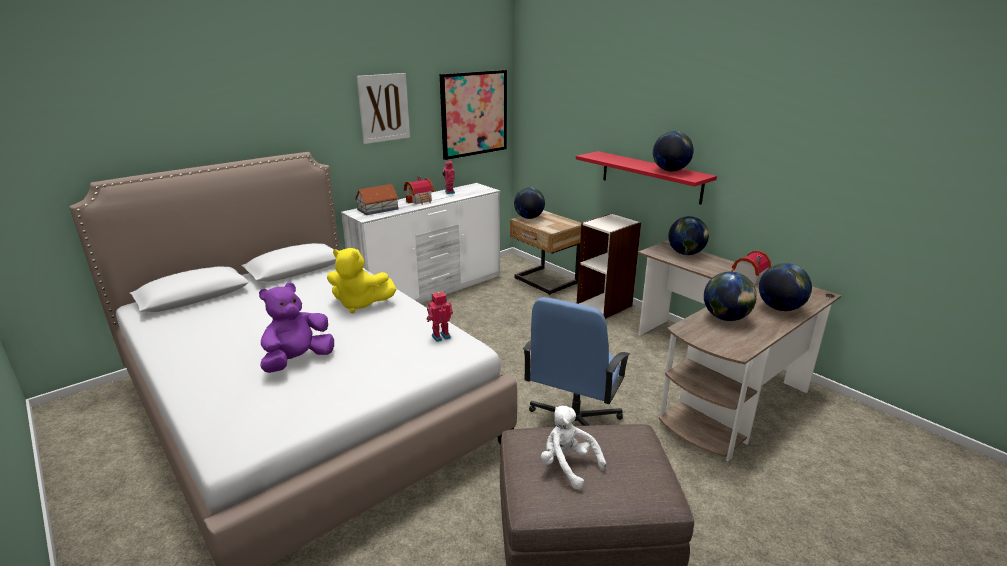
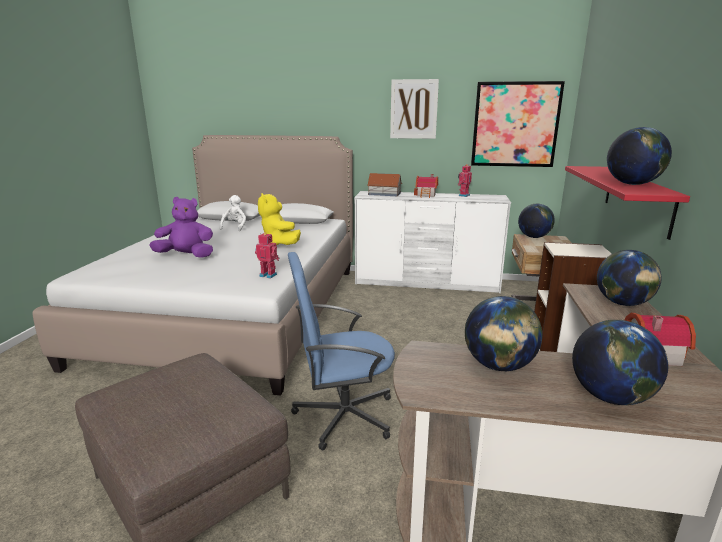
camera: 50 degrees right, 5 degrees down
white plush toy [541,406,607,489] -> white plush toy moved to [219,195,246,231]

